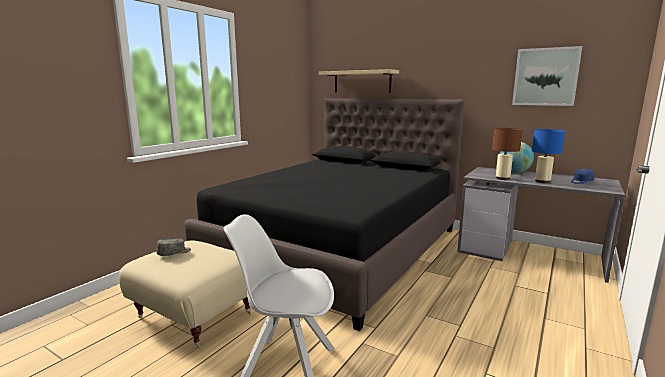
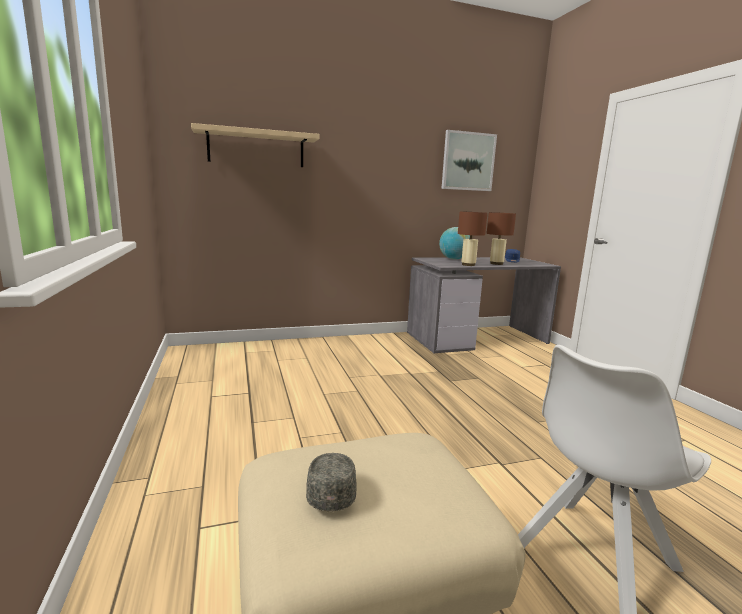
camera: 50 degrees left, 0 degrees up
black bed [185,98,464,331] -> none
blue table lamp [532,129,565,183] -> brown table lamp [487,212,516,265]

